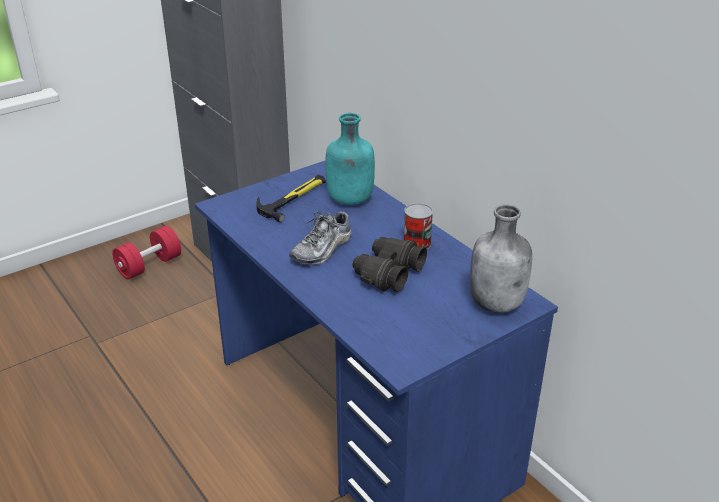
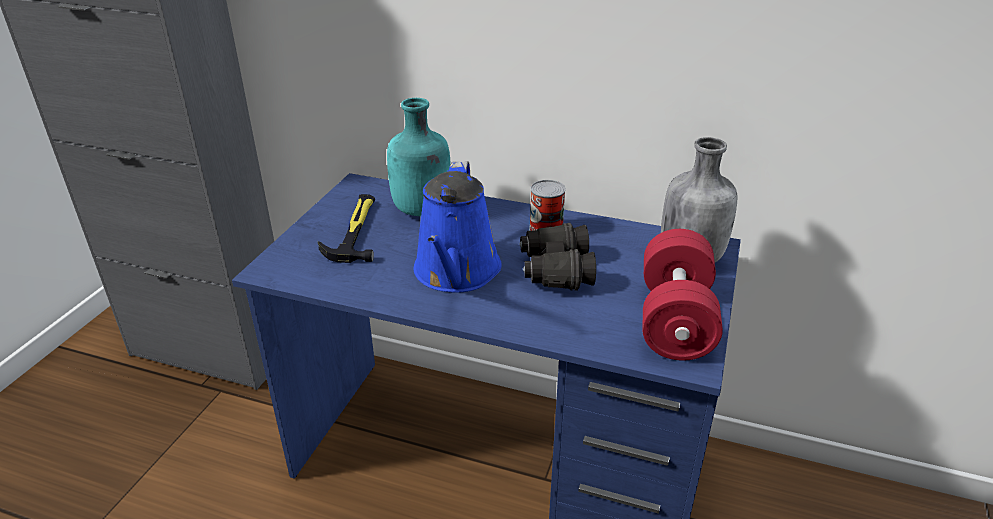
camera: 35 degrees left, 0 degrees up
red dumbbell [112,226,181,280] -> red dumbbell moved to [642,229,723,361]
shoe [289,210,352,265] -> blue watering can [414,161,502,293]

